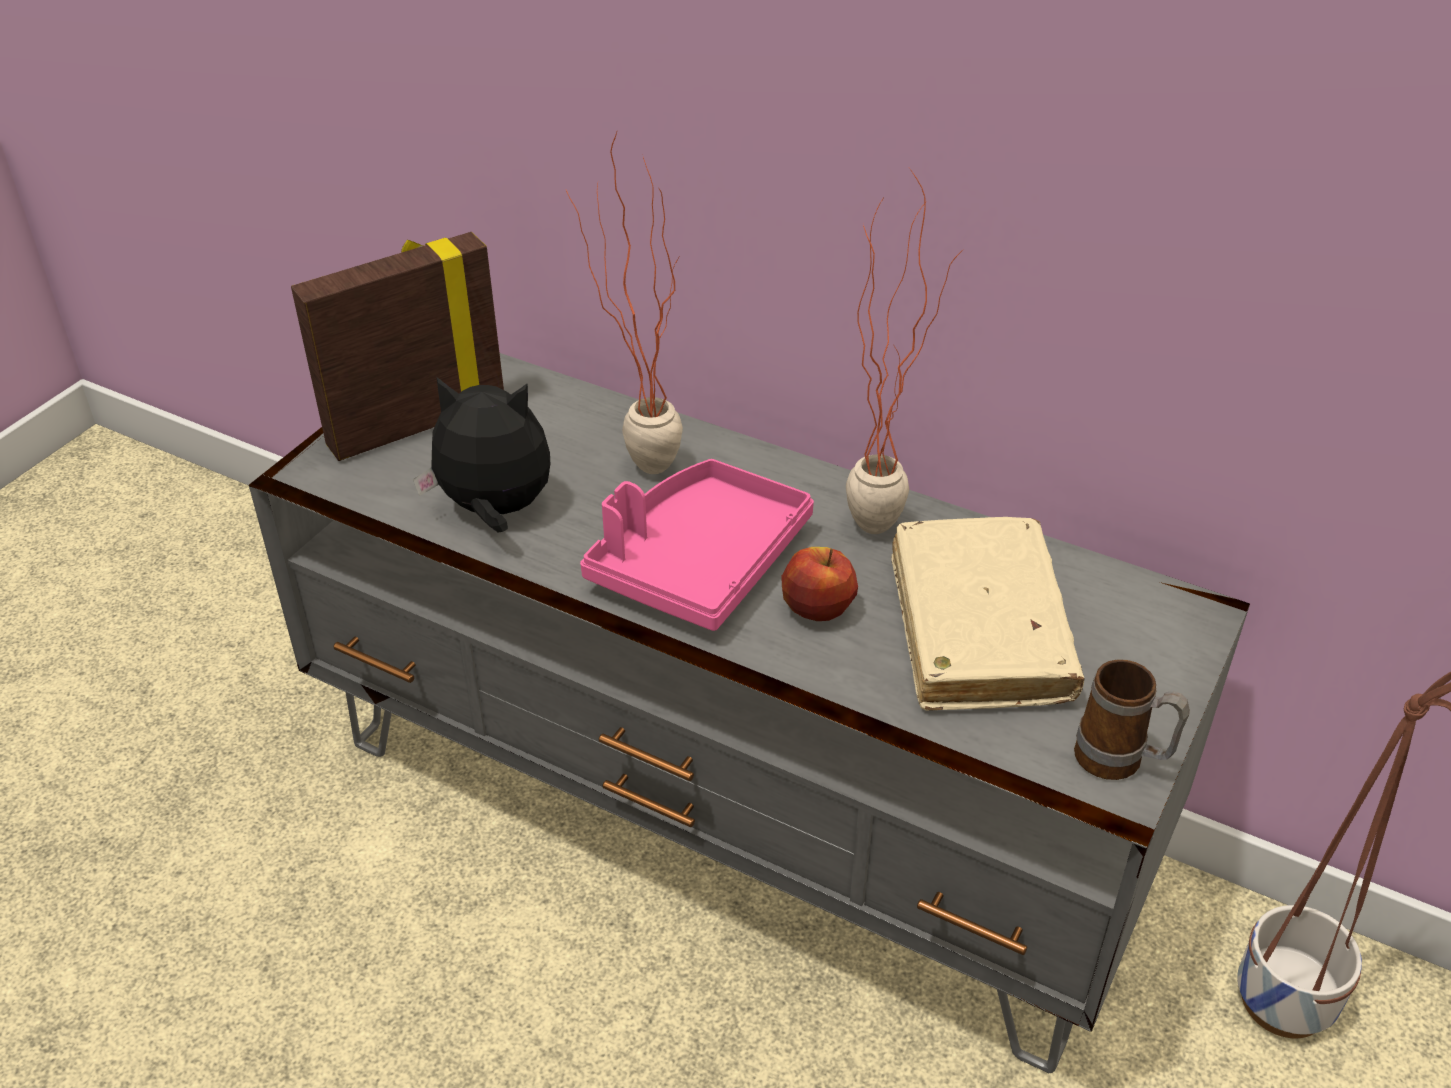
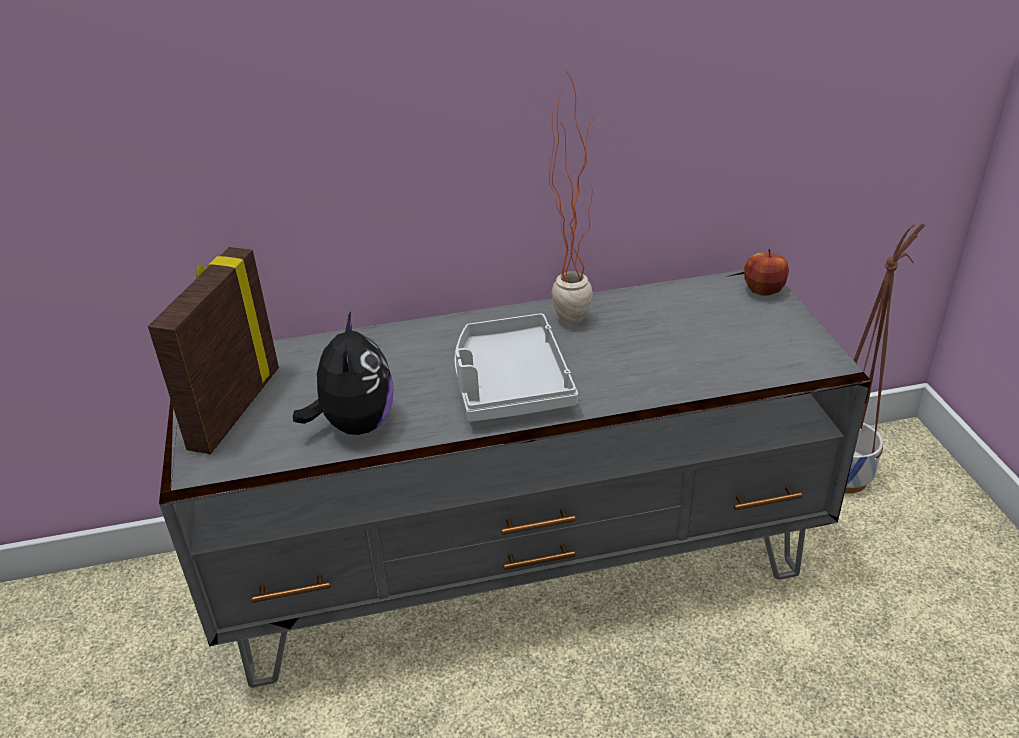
camera: 40 degrees left, 5 degrees down
plush toy [413,377,550,532] -> plush toy turned 120 degrees clockwise [293,311,394,435]
potted plant [566,132,683,474] -> none
pink tray [580,459,814,631] -> grey tray [455,313,578,422]
apple [781,547,858,621] -> apple moved to [744,249,789,296]
beige book [891,517,1084,711] -> none
mug [1074,659,1190,780] -> none

